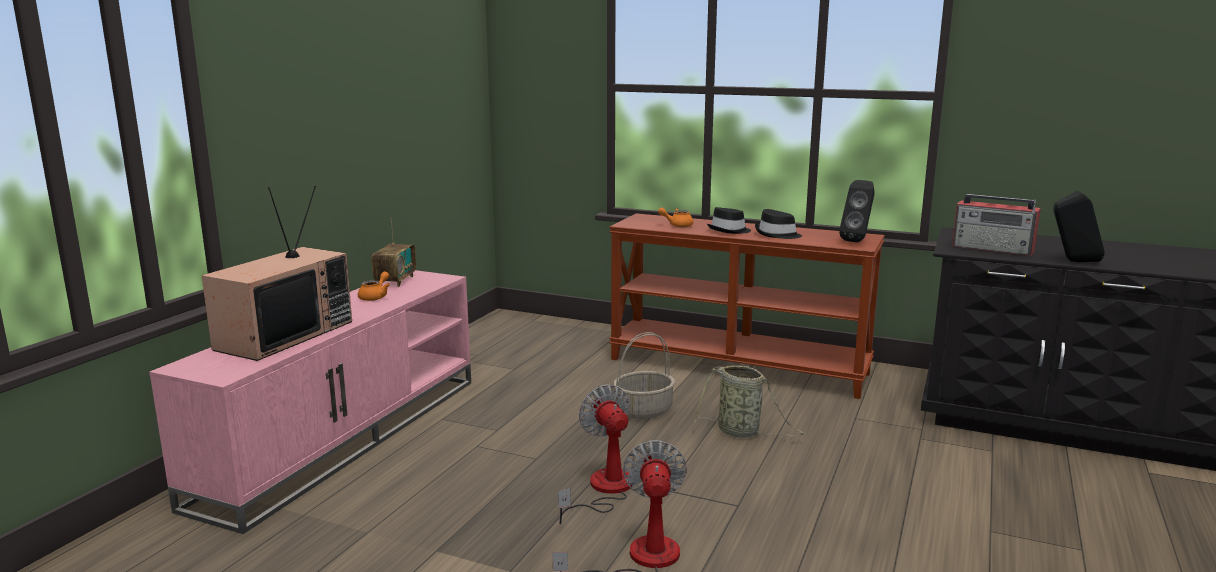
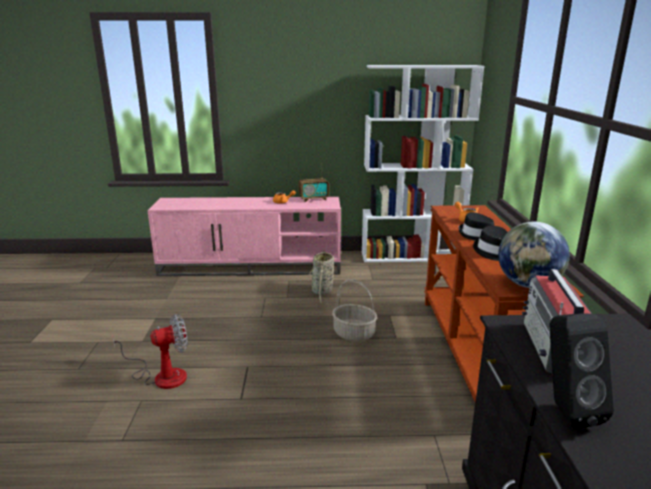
camera: 65 degrees right, 5 degrees up
television [201,186,352,361] -> none
fan [558,384,632,524] -> none
basket [694,365,804,438] -> basket moved to [308,251,334,305]
black speaker [839,180,875,242] -> globe [498,222,570,288]
none -> white bookcase [362,65,484,262]

